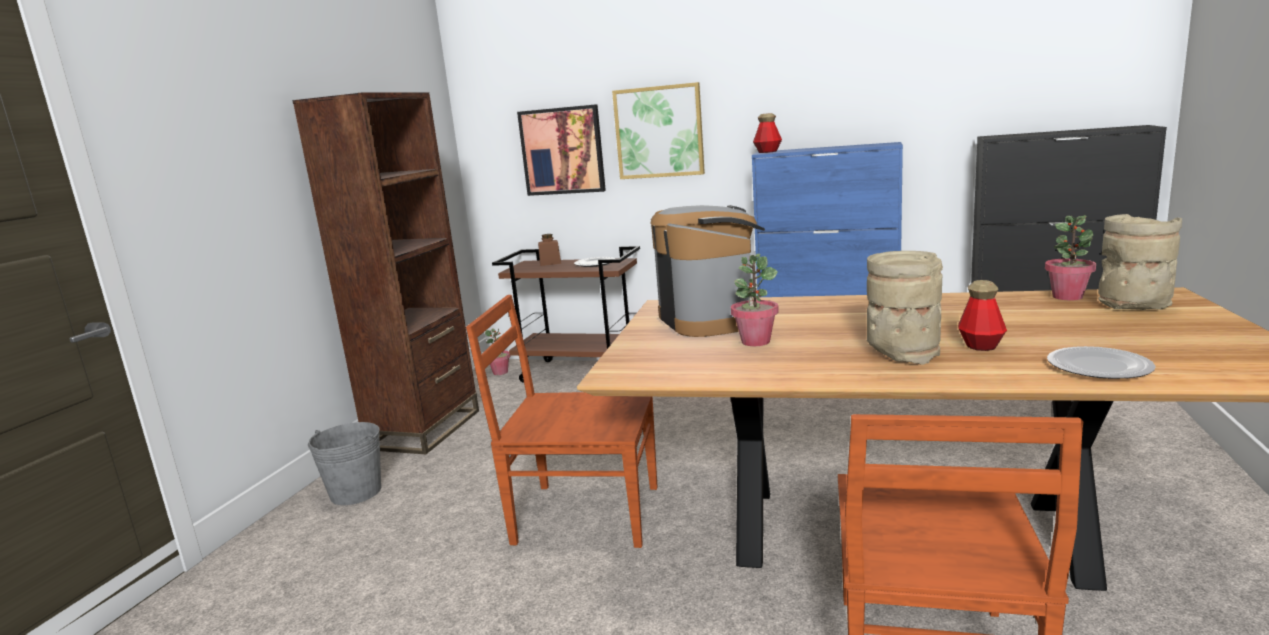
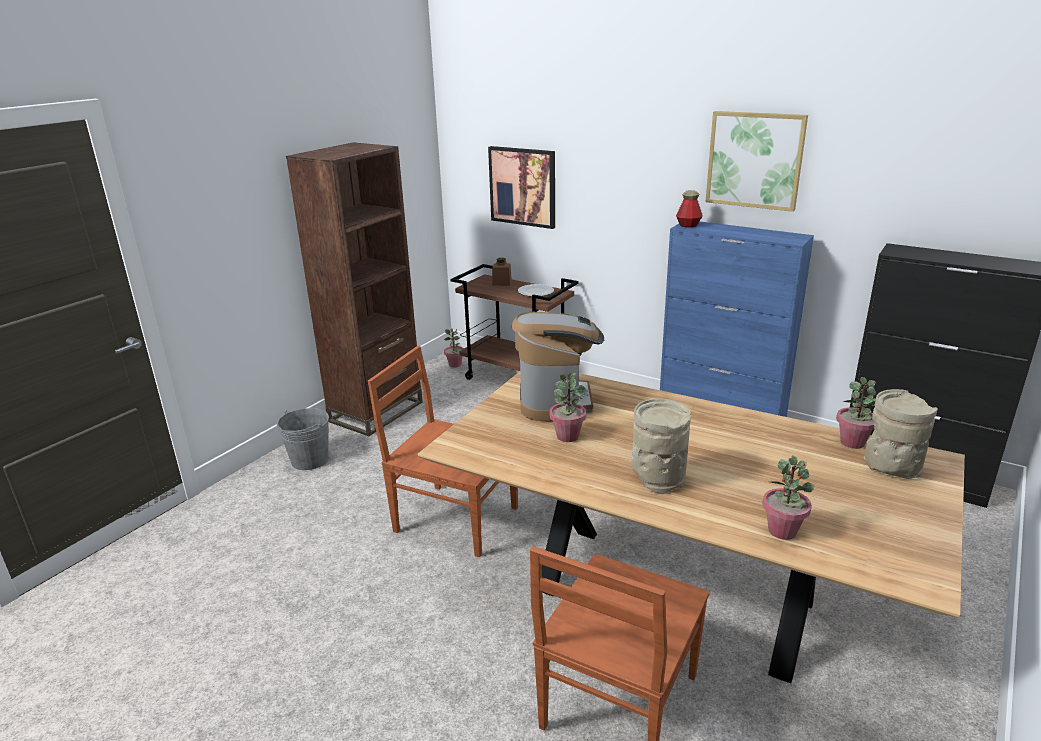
camera: 15 degrees right, 10 degrees up
picture [612,82,705,179] -> picture moved to [705,111,808,212]
bottle [958,280,1007,351] -> none
plate [1047,346,1156,379] -> potted plant [762,455,815,540]

